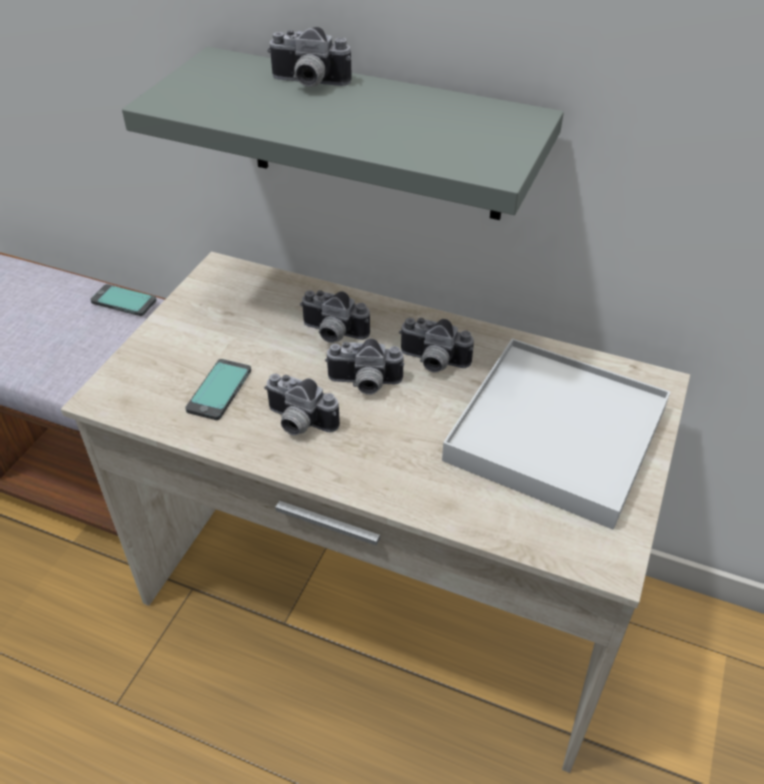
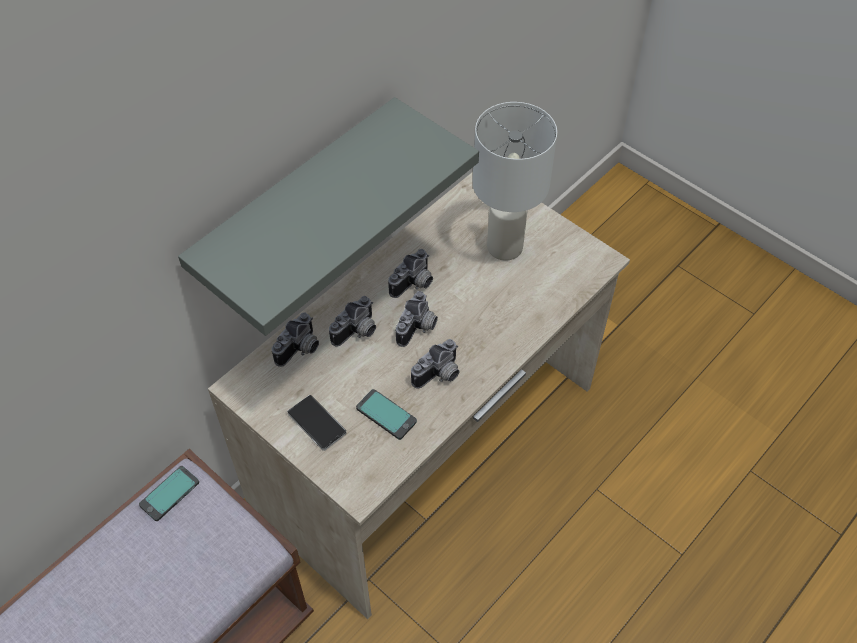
camera: 70 degrees left, 10 degrees up
camera [267,27,352,87] -> camera moved to [272,312,319,367]
white tray [442,338,670,529] -> white table lamp [473,102,557,261]
none -> phone [287,395,346,451]

